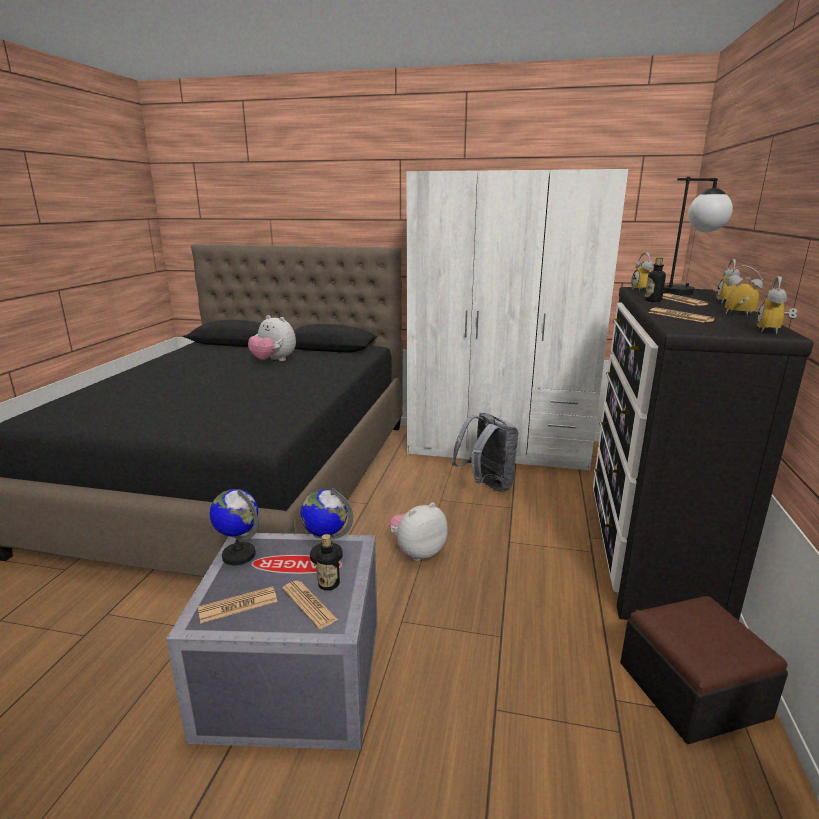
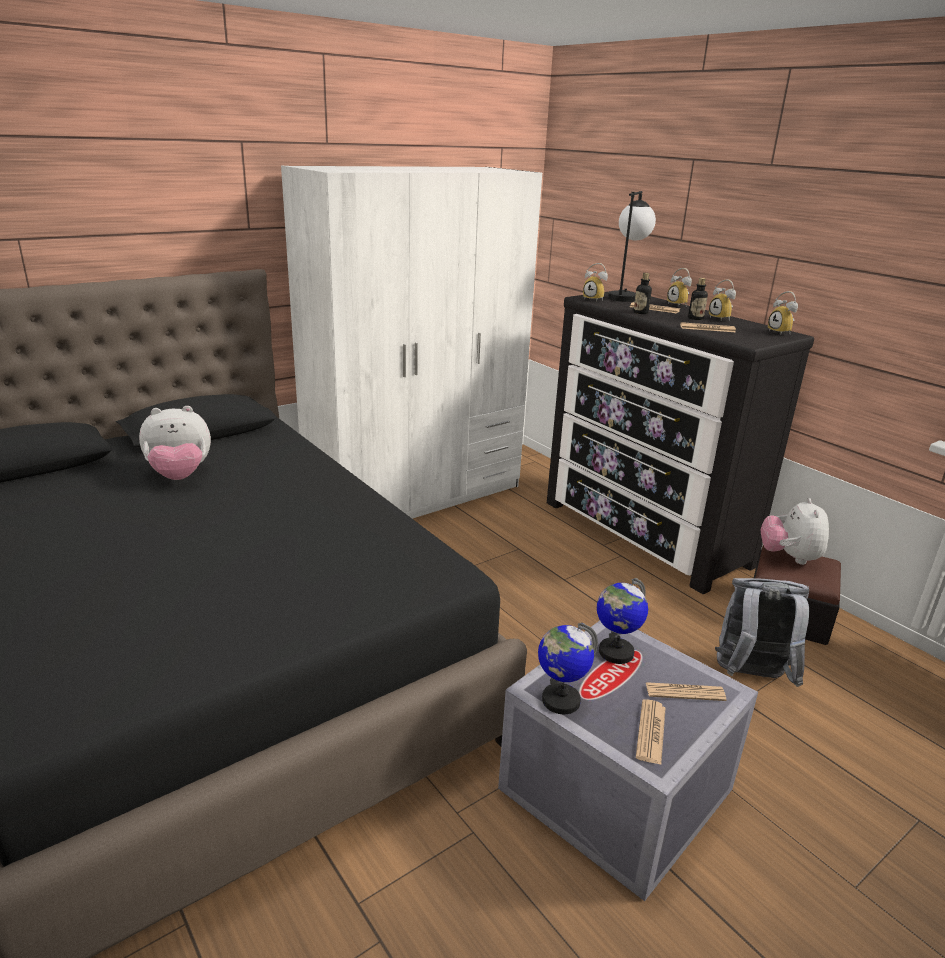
camera: 50 degrees left, 5 degrees up
bottle [316,534,340,590] -> bottle moved to [688,278,708,320]
plush toy [389,503,448,561] -> plush toy moved to [760,498,829,565]
grey backpack [452,413,518,492] -> grey backpack moved to [715,578,809,687]
alarm clock [725,265,763,316] -> alarm clock turned 105 degrees counterclockwise [709,280,736,321]

